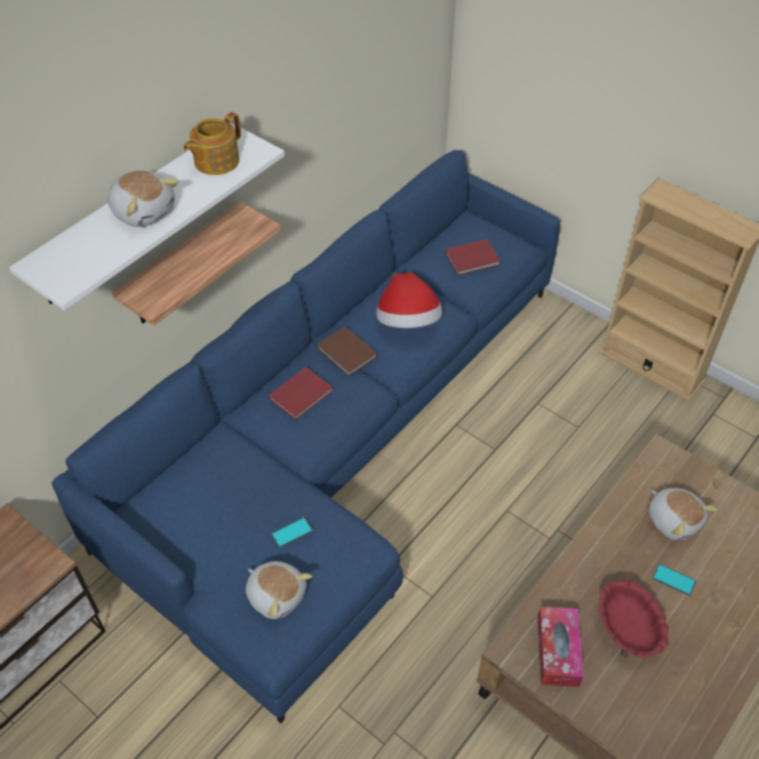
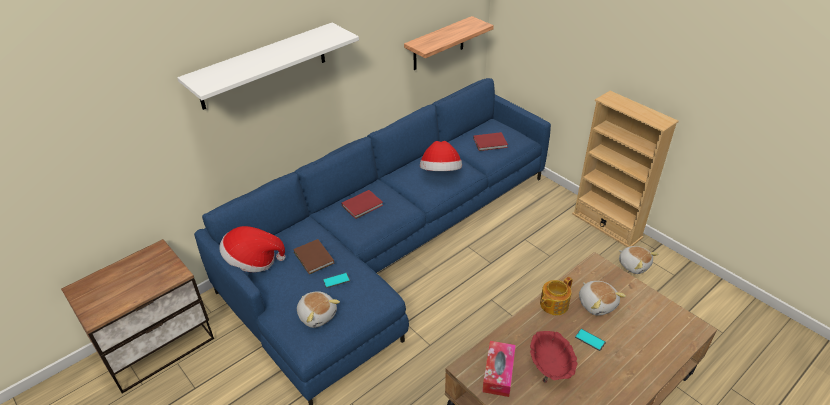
camera: 10 degrees right, 10 degrees down
plush toy [107,170,179,227] -> plush toy moved to [619,246,658,274]
shelf [112,202,281,326] -> shelf moved to [404,16,494,70]
teapot [183,112,241,175] -> teapot moved to [540,277,573,315]
brown book [317,326,377,376] -> brown book moved to [293,239,334,274]
none -> hat [219,226,286,272]

